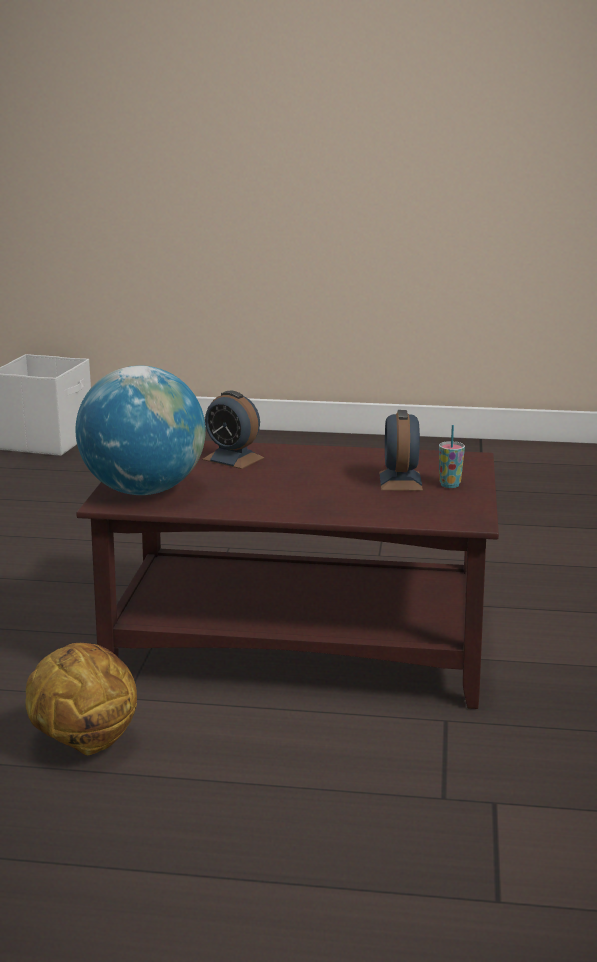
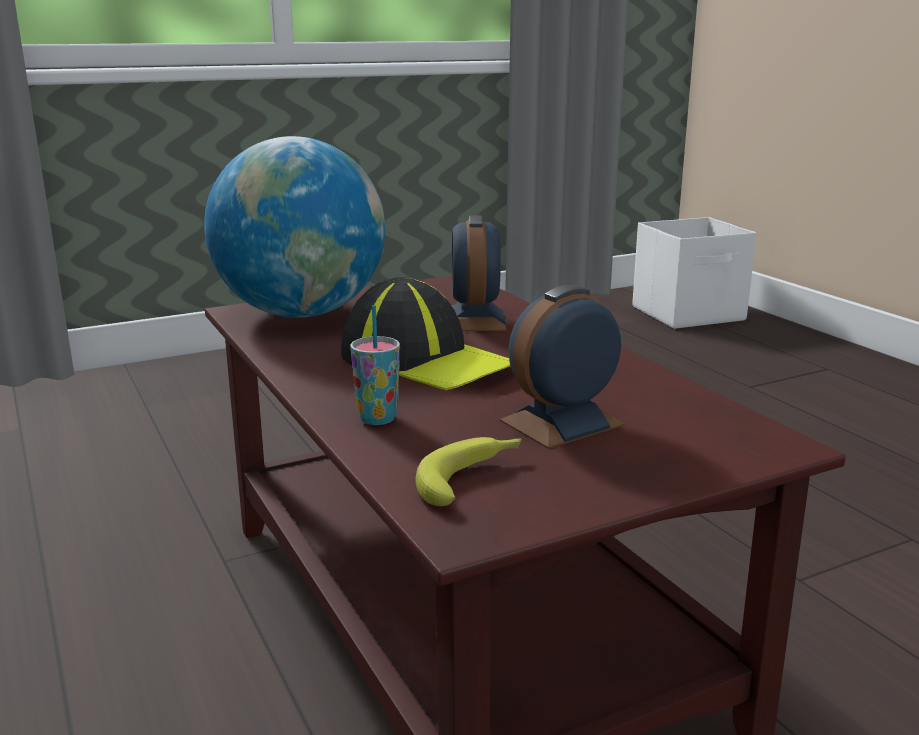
camera: 55 degrees right, 0 degrees up
basketball [25,643,137,755] -> none
cup [439,425,465,488] -> cup moved to [350,305,400,425]
none -> cap [341,277,510,390]
none -> banana [416,437,522,506]

